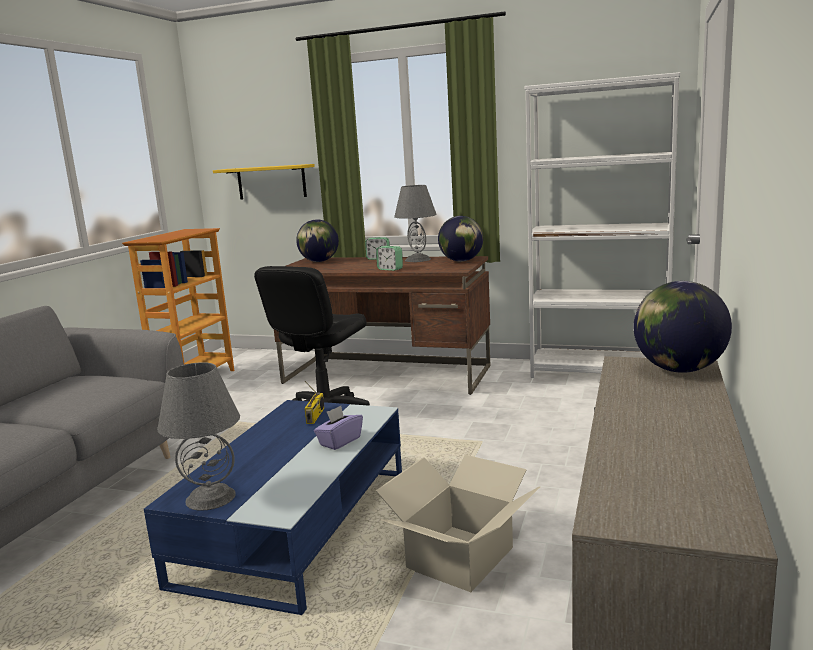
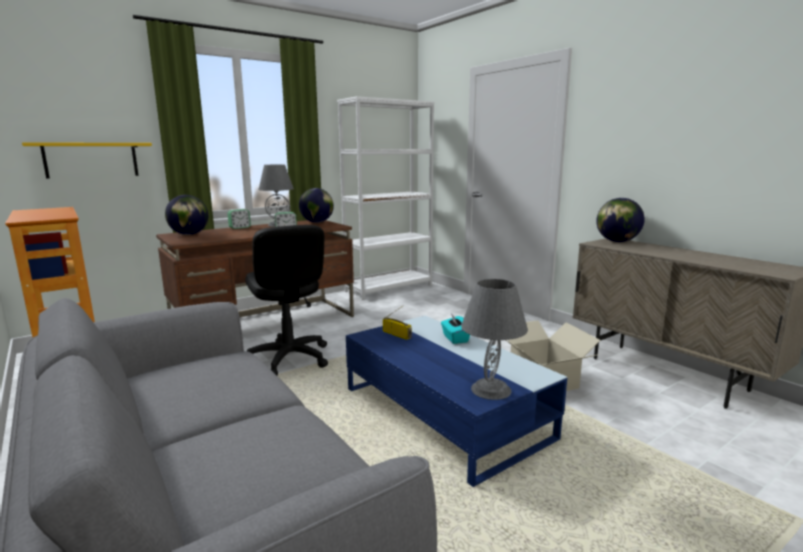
camera: 55 degrees left, 0 degrees up
purple tissue box [314,406,363,450] -> turquoise tissue box [441,314,470,344]

